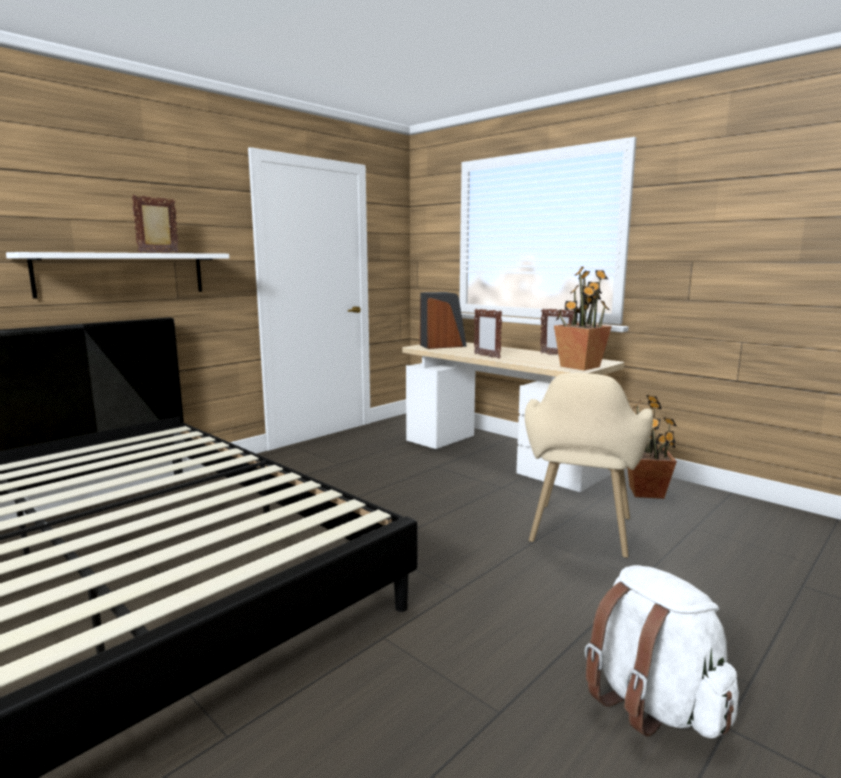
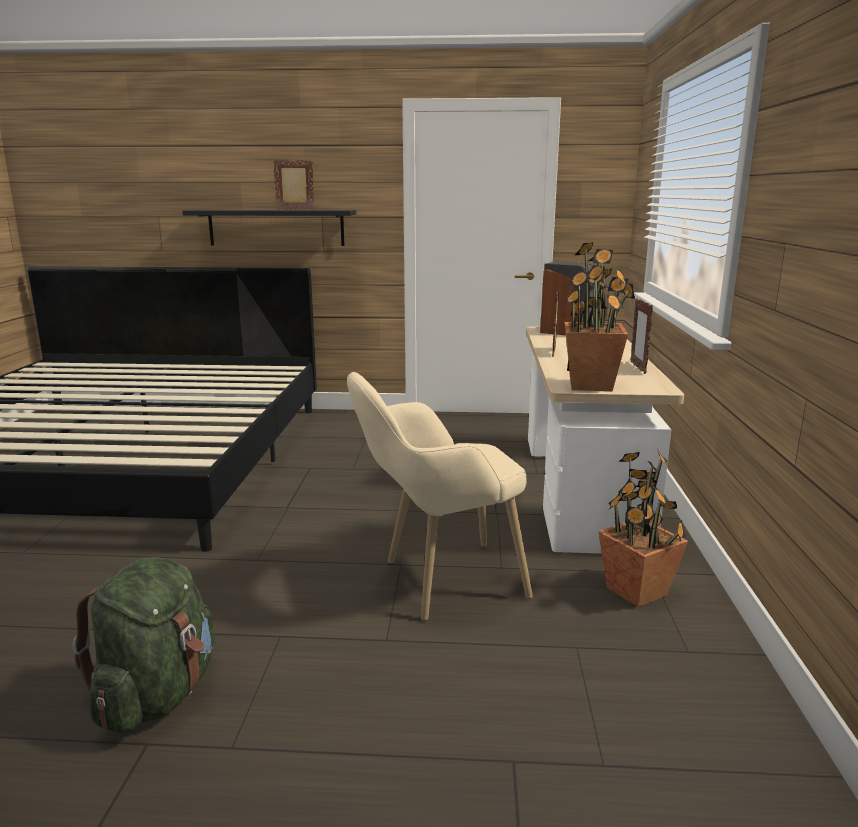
camera: 50 degrees right, 5 degrees up
white shelf [6,252,229,299] -> black shelf [182,210,356,246]
white backpack [585,565,739,738] -> green backpack [72,557,215,732]

